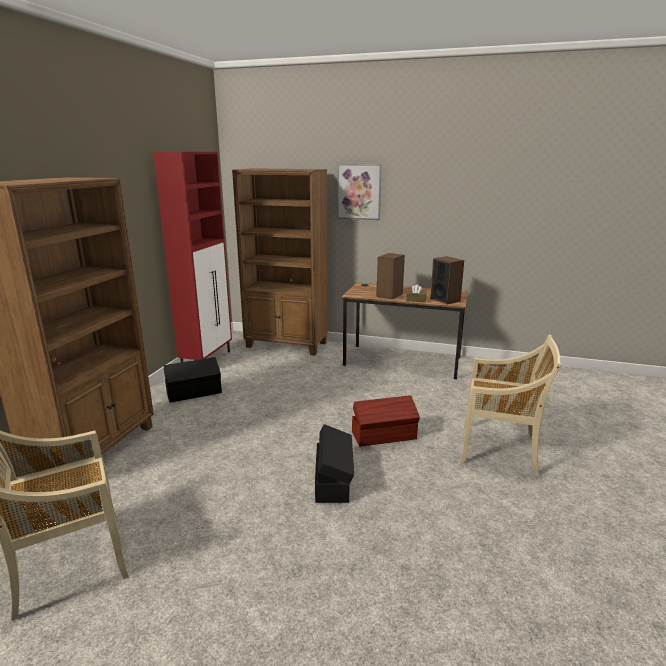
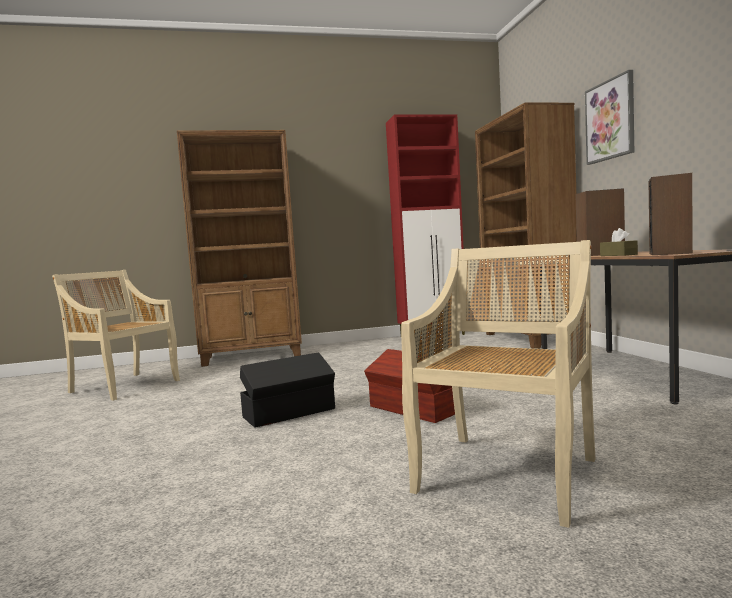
camera: 60 degrees right, 15 degrees down
black storage box [164,357,222,403] -> none
beige chair [460,335,561,476] -> beige chair turned 135 degrees counterclockwise [401,240,596,528]

